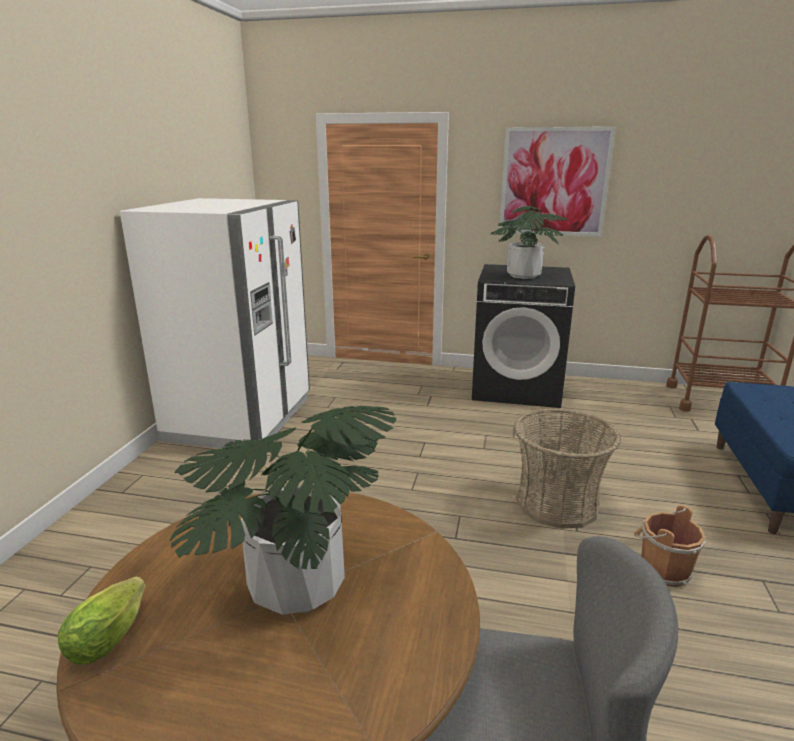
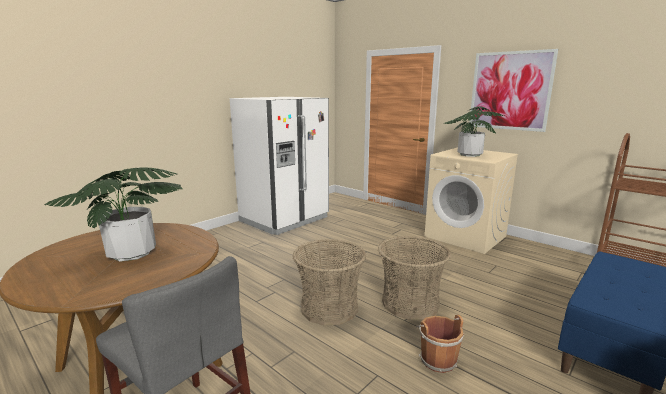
camera: 30 degrees right, 5 degrees down
lettuce [58,577,145,664] -> none
black washing machine [472,264,575,408] -> beige washing machine [425,147,518,254]
none -> basket [293,239,366,326]

